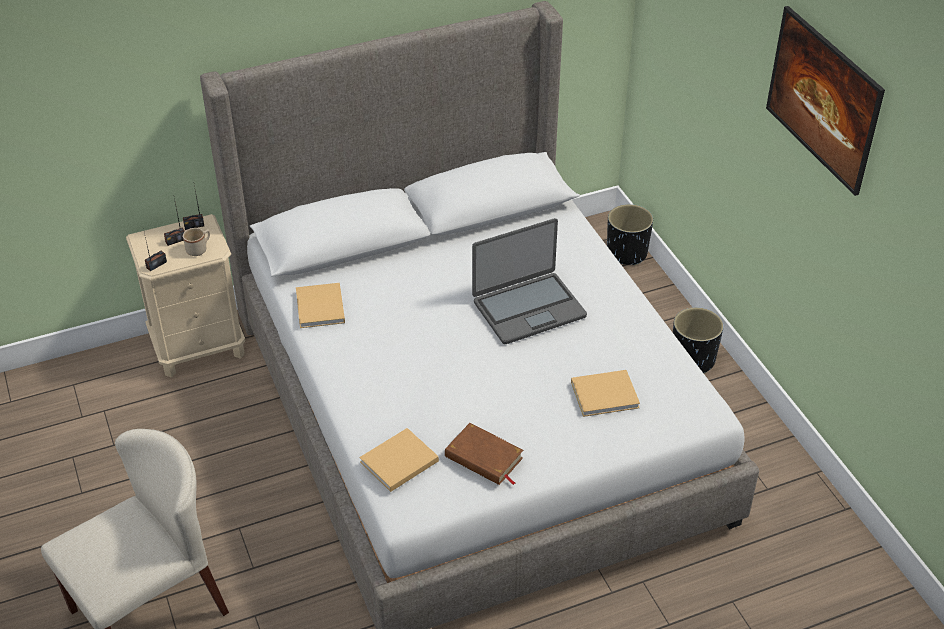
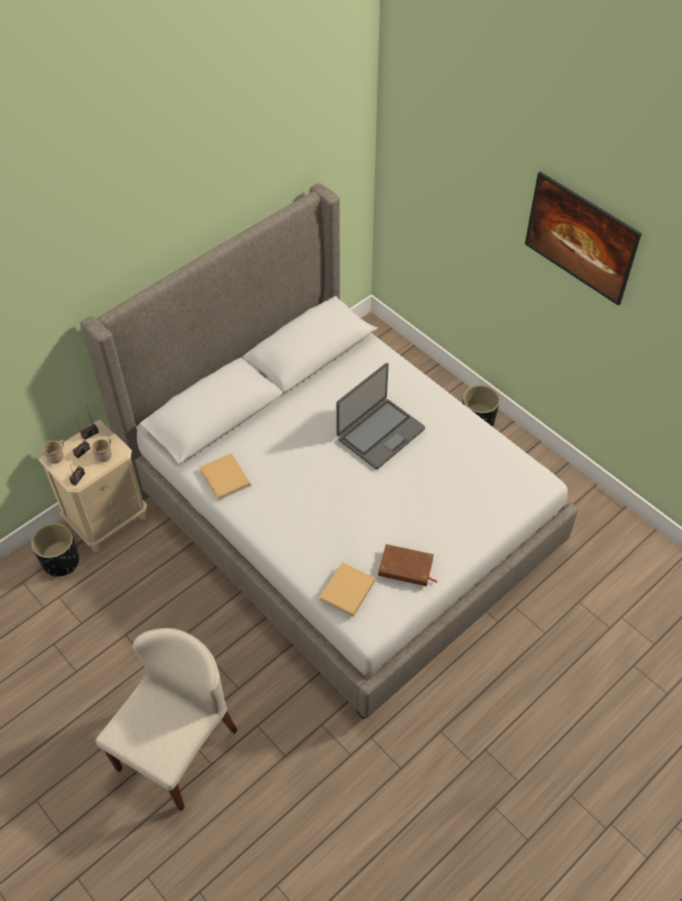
camera: 20 degrees left, 10 degrees up
beige book [571,370,640,417] -> none
black planter [607,204,653,266] -> black planter moved to [31,523,79,577]
none -> beige mug [43,439,64,464]

